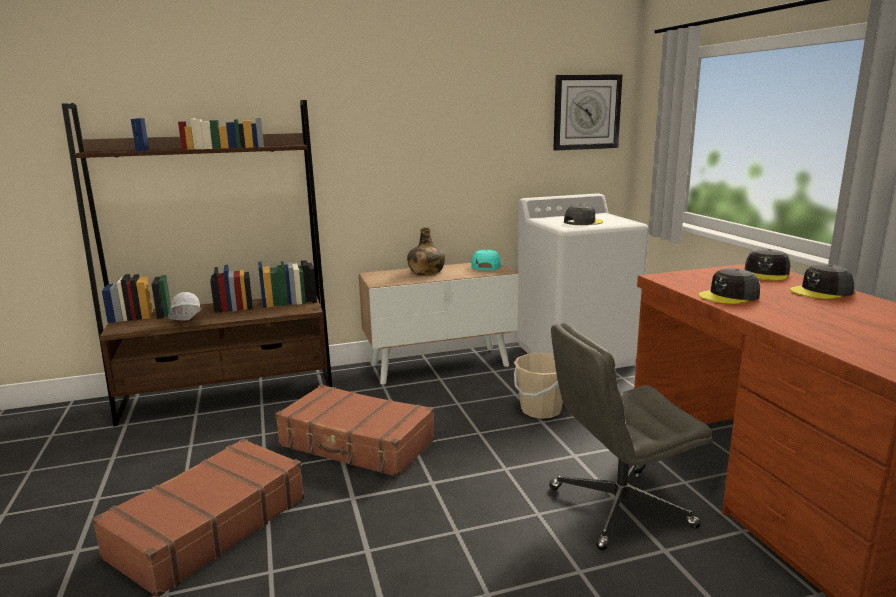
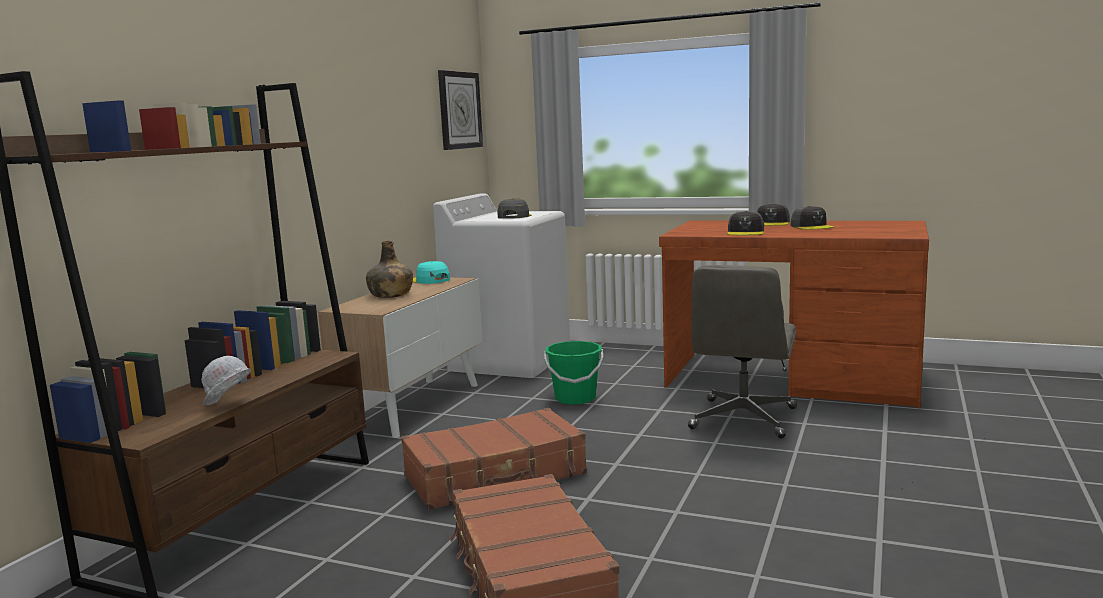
camera: 50 degrees left, 5 degrees down
beige bucket [514,353,563,419] -> green bucket [544,341,603,405]
grey cap [745,249,791,281] -> grey cap moved to [791,206,834,230]

